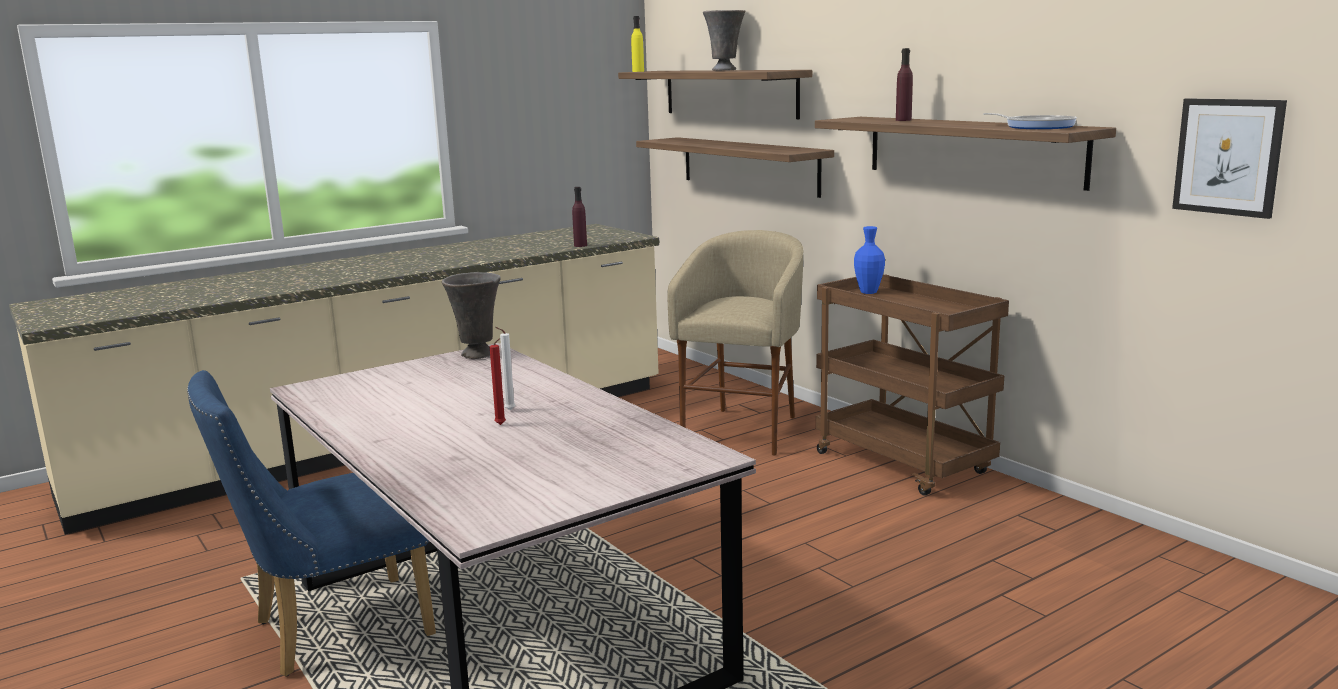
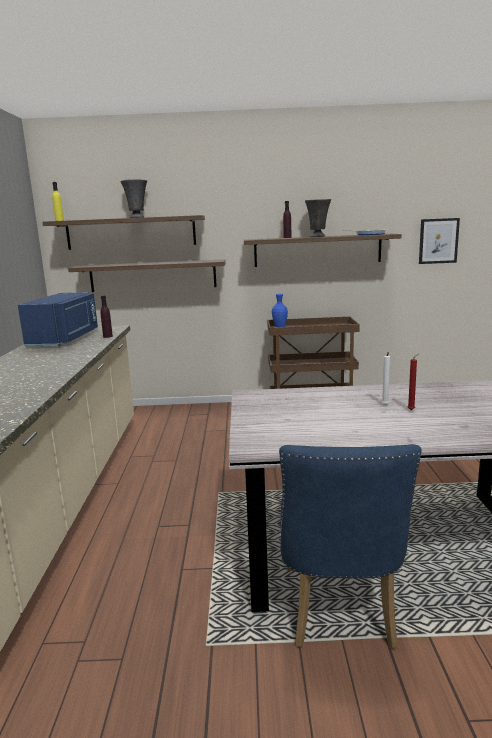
camera: 55 degrees left, 0 degrees up
grey vase [442,272,501,359] -> grey vase moved to [305,199,331,237]
beige stool [667,230,803,456] -> none
none -> blue microwave [18,292,98,346]

